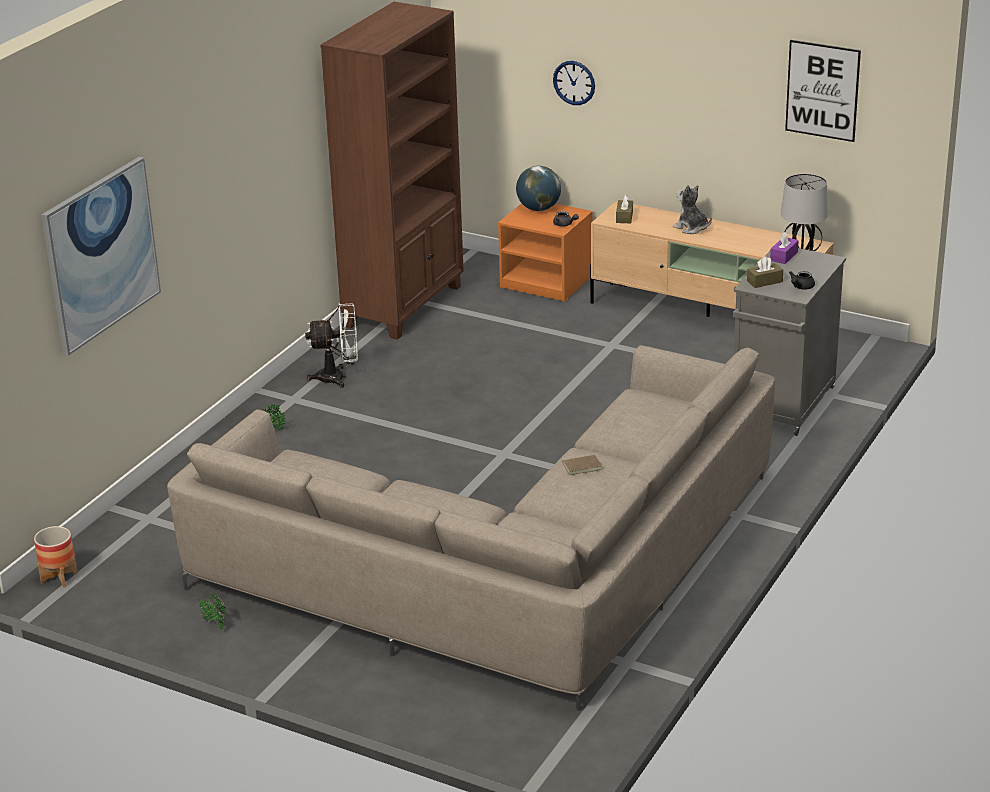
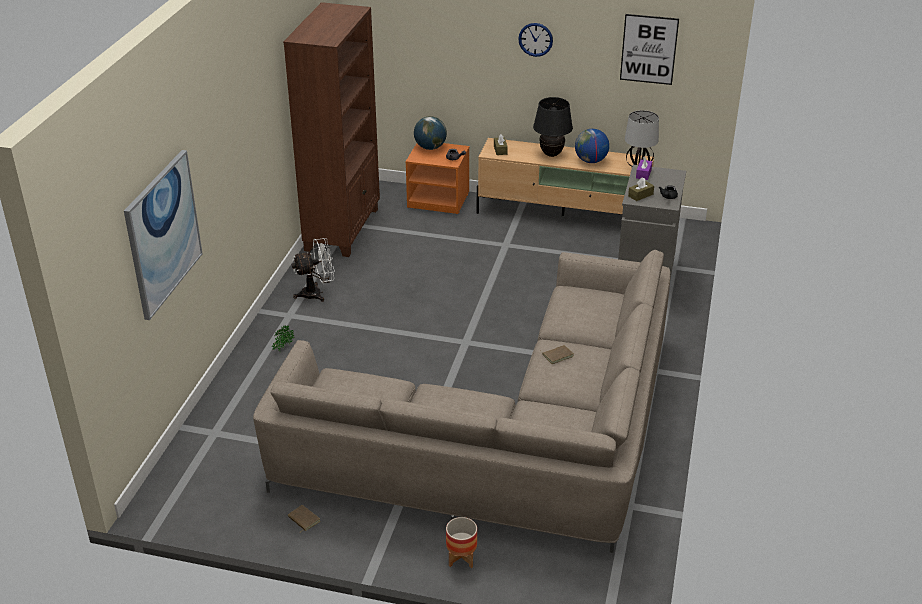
camera: 15 degrees left, 5 degrees up
planter [34,526,78,588] -> planter moved to [446,517,477,568]
potted plant [199,593,228,630] -> brown book [288,505,320,531]
wall clock [553,61,595,105] -> wall clock moved to [518,23,553,57]
plush toy [673,185,712,234] -> black table lamp [533,97,573,157]
none -> globe [575,129,609,163]

